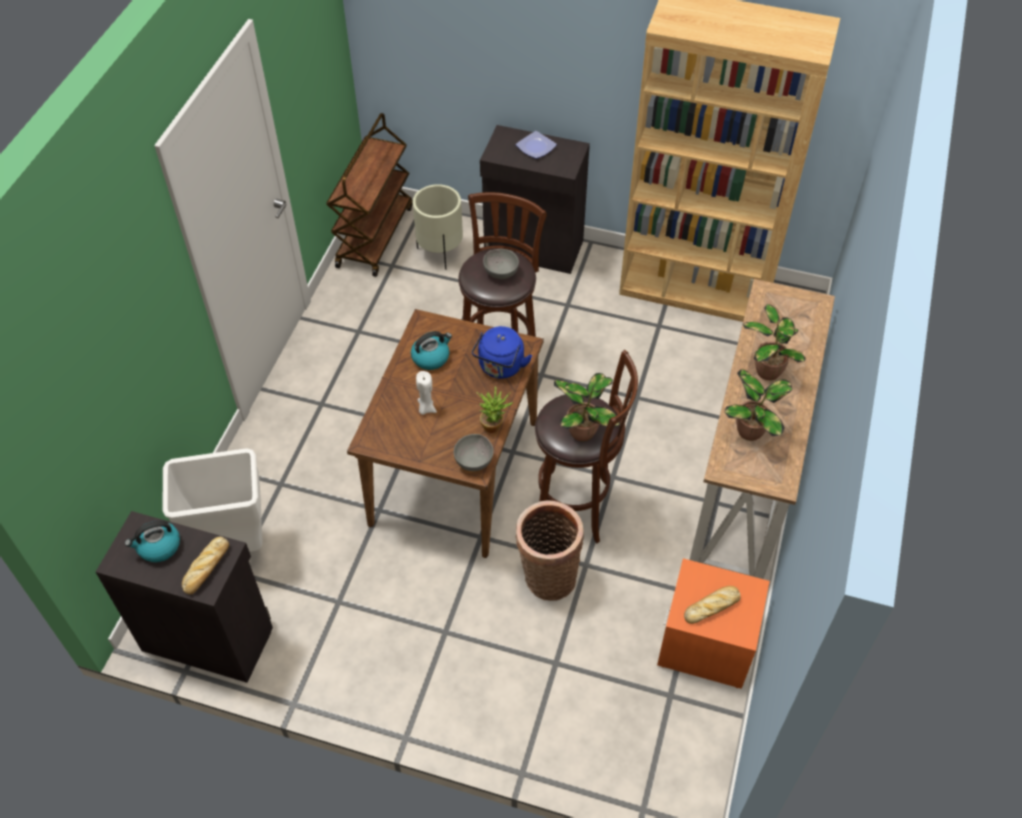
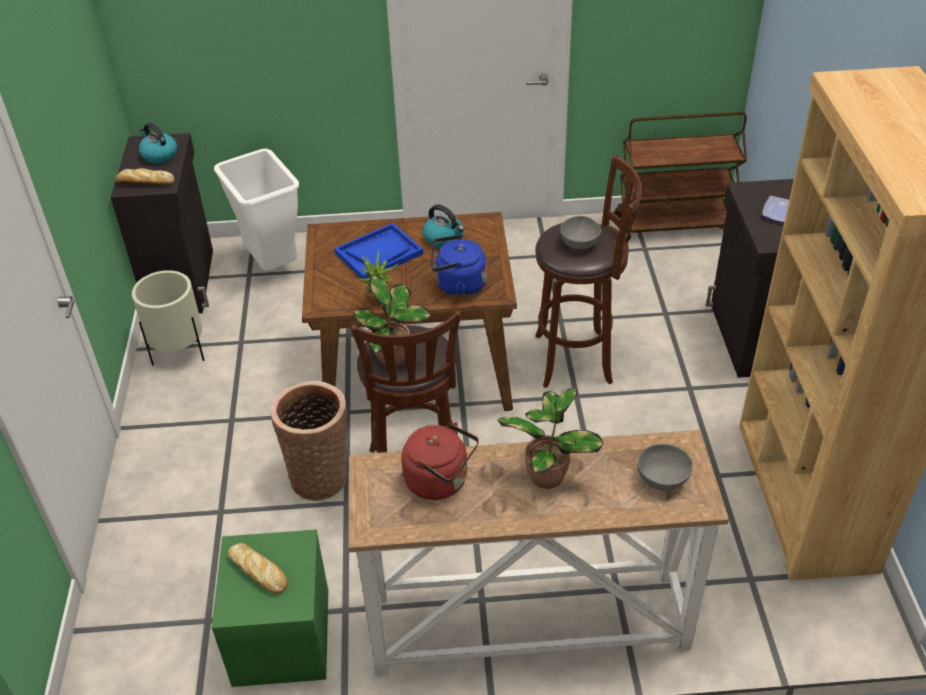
camera: 70 degrees right, 10 degrees down
beige planter [413,184,463,270] -> beige planter moved to [132,270,204,365]
white candle [416,371,437,415] -> blue tray [334,223,423,279]
grey bowl [454,434,494,471] -> grey bowl moved to [638,444,693,491]
orange nightstand [657,558,770,689] -> green nightstand [212,530,328,687]
potted plant [724,369,793,441] -> red kettle [402,422,479,500]

